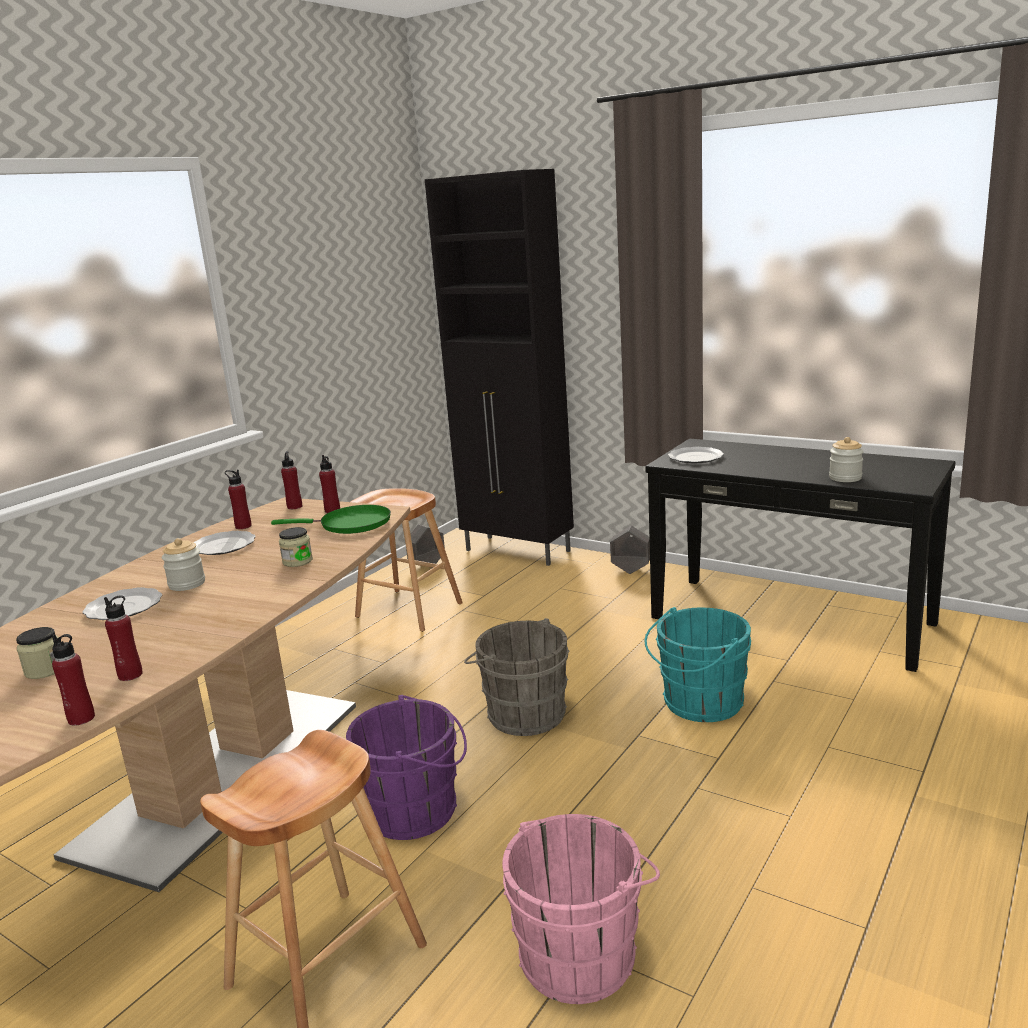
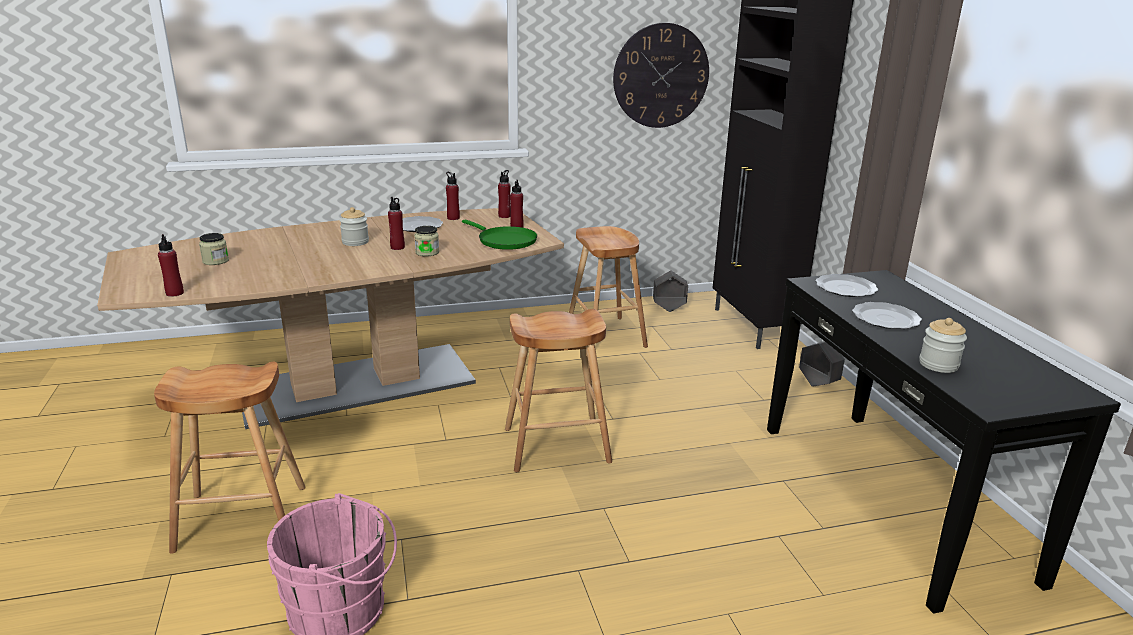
camera: 40 degrees right, 5 degrees up
plate [83,587,162,620] -> plate moved to [852,302,922,329]
red bottle [104,595,143,681] -> red bottle moved to [388,197,405,250]
purple bucket [346,695,467,840] -> none
grey bucket [464,618,570,736] -> brown stool [505,309,612,472]
turquoise bucket [645,607,751,722] -> none
none -> wall clock [613,23,709,128]

